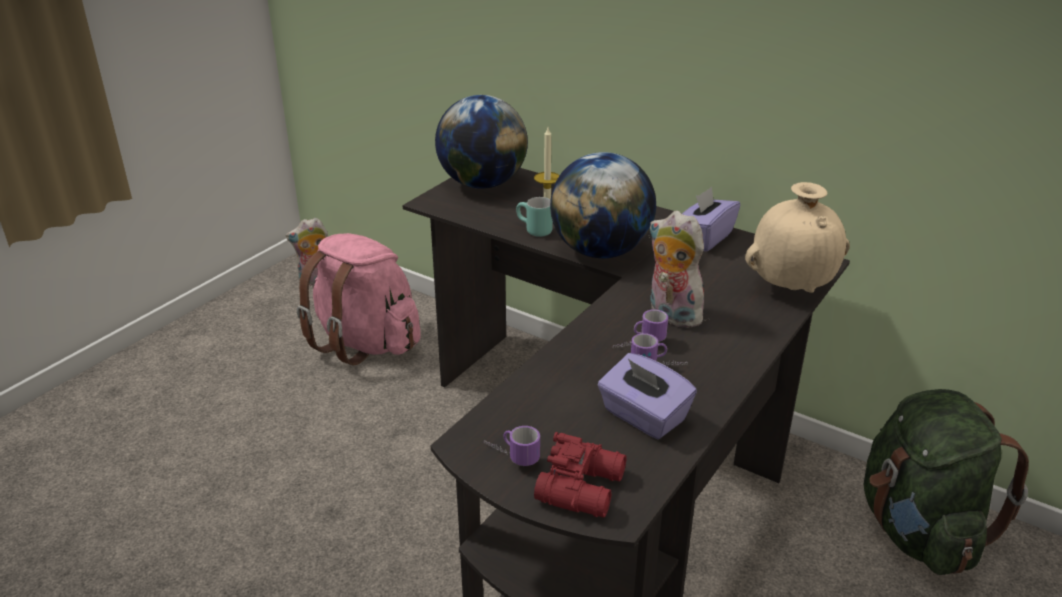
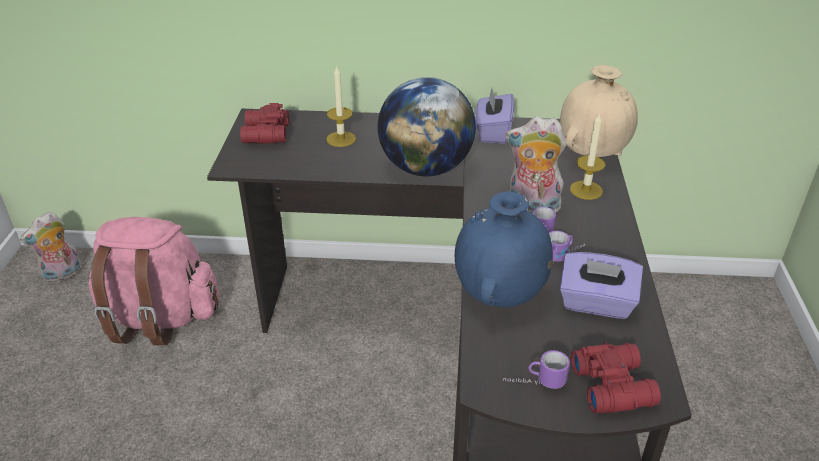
camera: 30 degrees left, 5 degrees up
globe [435,95,528,189] -> red binoculars [240,103,289,144]
turquoise mug [516,197,553,237] -> none
green backpack [864,389,1029,575] -> none
none -> blue vase [455,191,553,307]
none -> candle [570,112,605,200]

